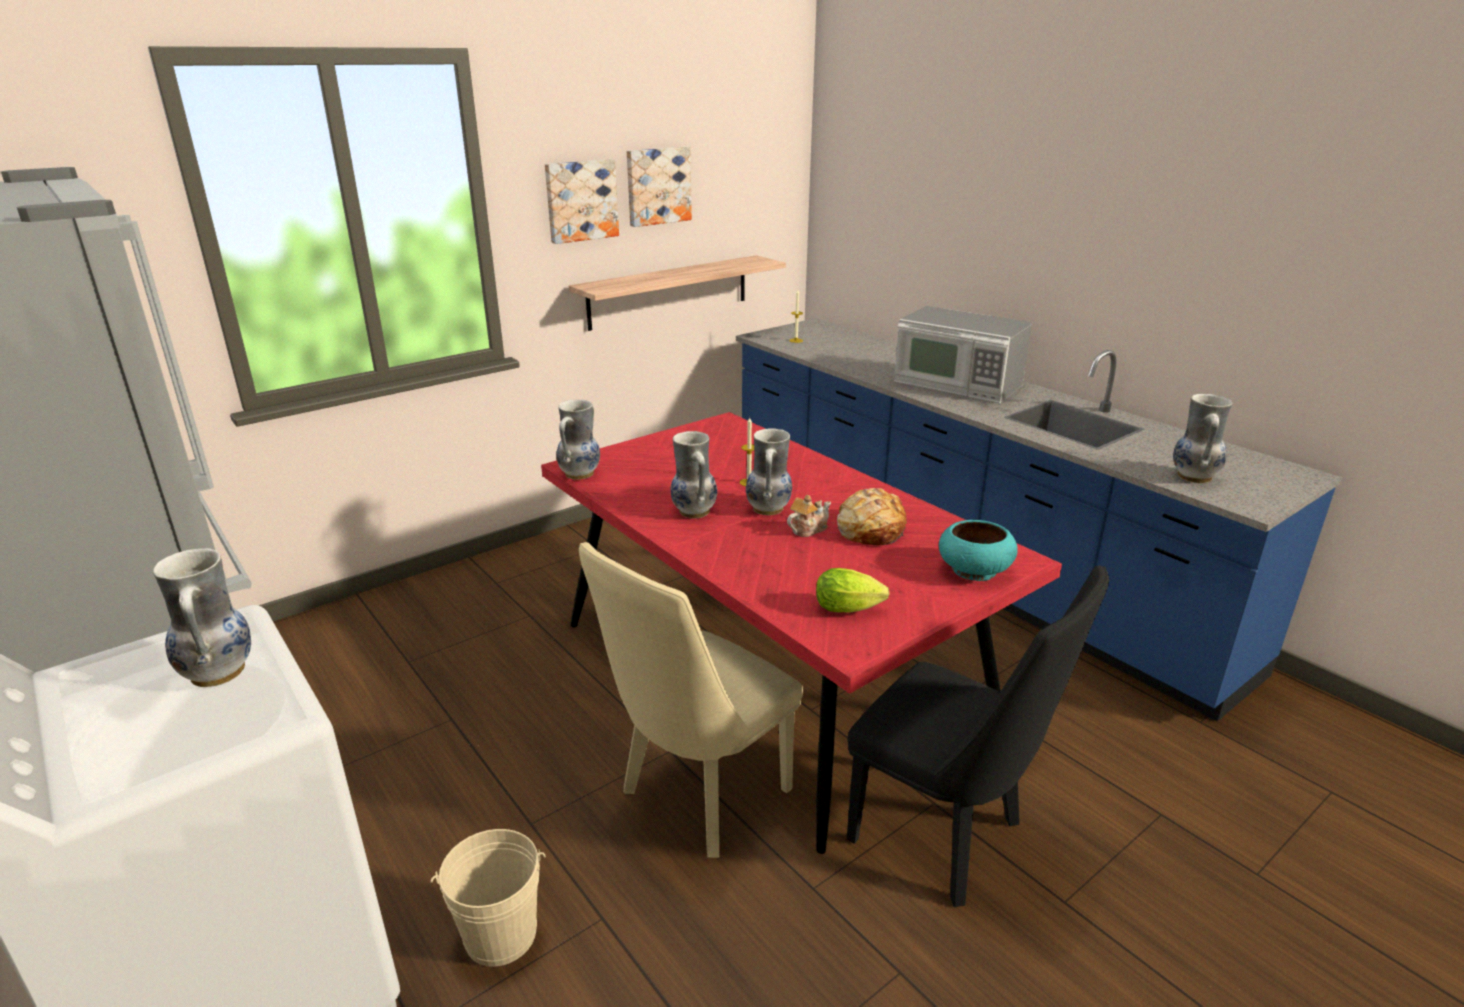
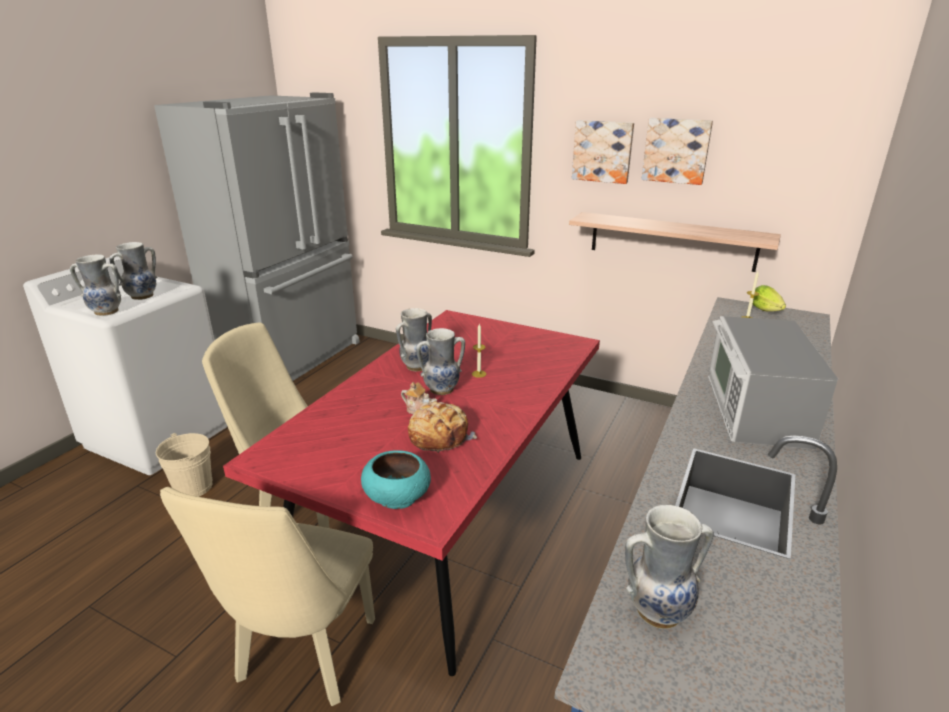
camera: 65 degrees right, 0 degrees up
vase [556,399,600,480] -> vase moved to [70,254,121,316]
lettuce [816,568,890,613] -> lettuce moved to [753,285,786,312]
black chair [847,565,1109,907] -> beige chair [160,487,375,706]

